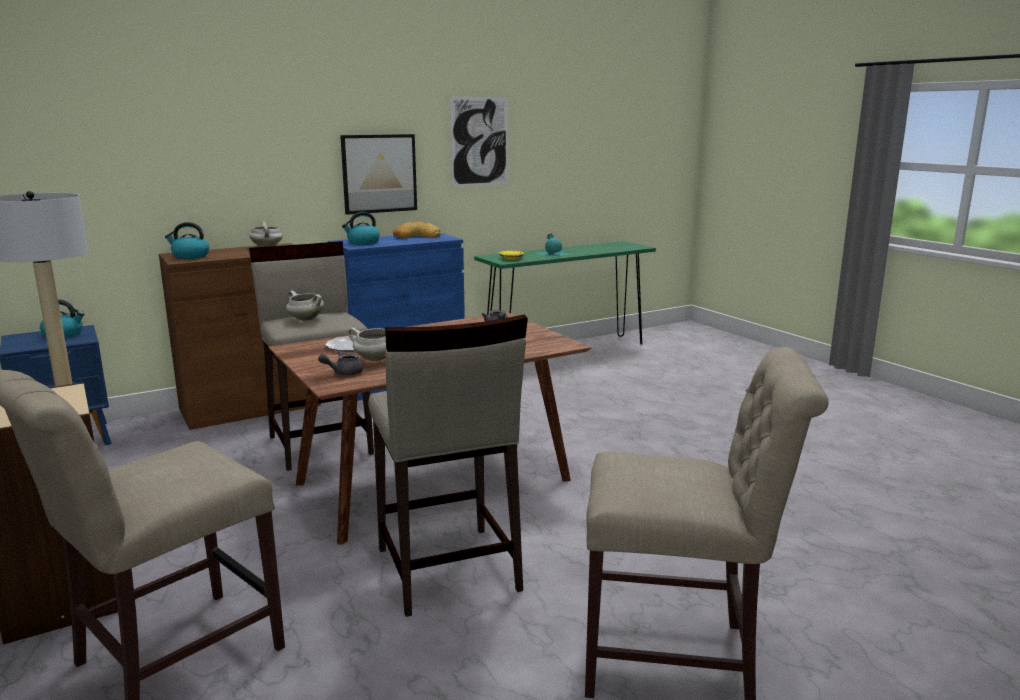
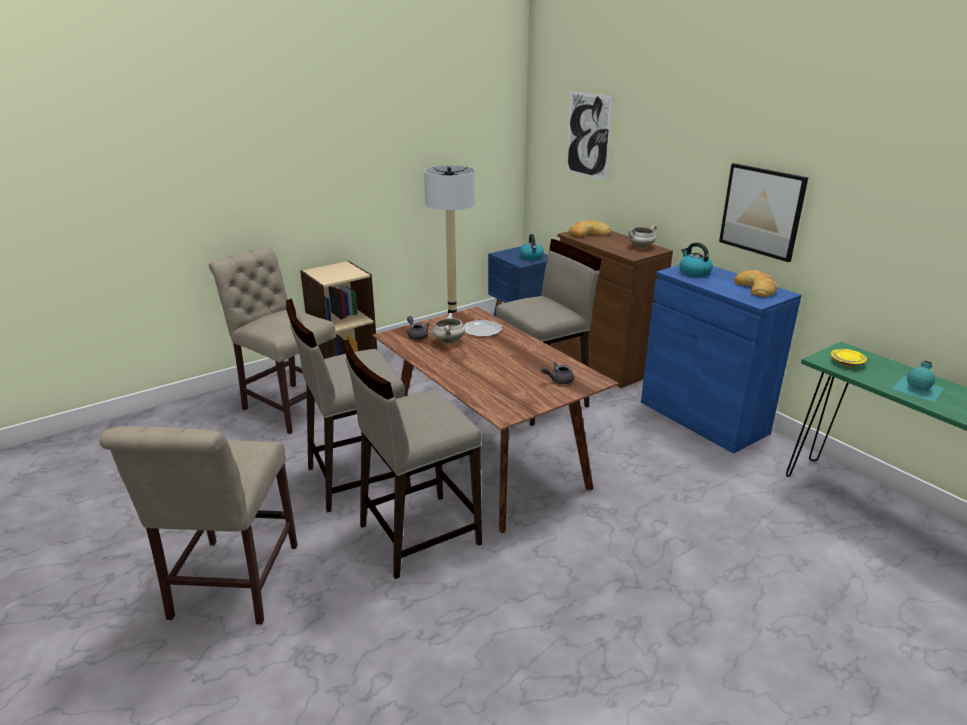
camera: 85 degrees right, 10 degrees up
kettle [165,222,209,259] -> bread [569,220,611,237]
white cooking pot [286,290,324,321] -> none
picture [450,97,507,186] -> picture moved to [566,91,613,181]
none -> beige stool [342,340,482,579]

